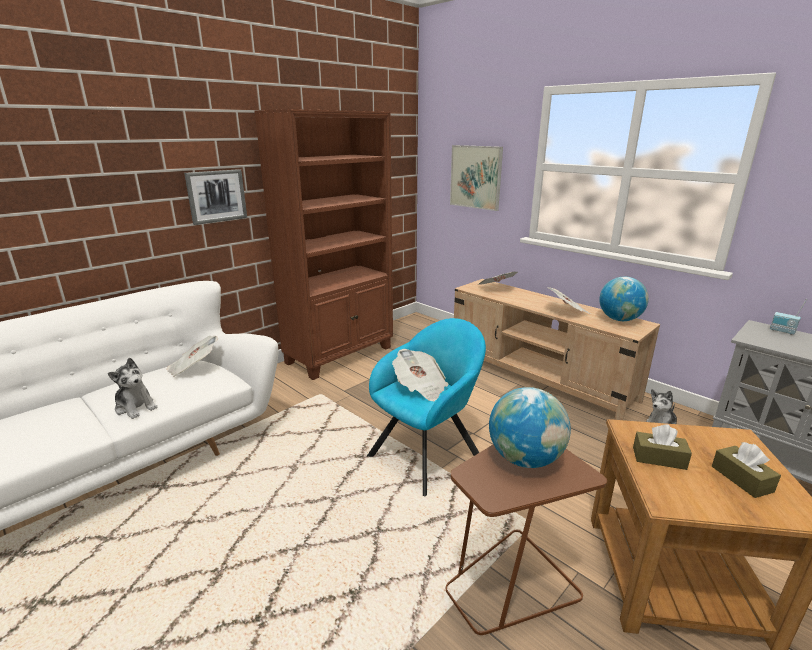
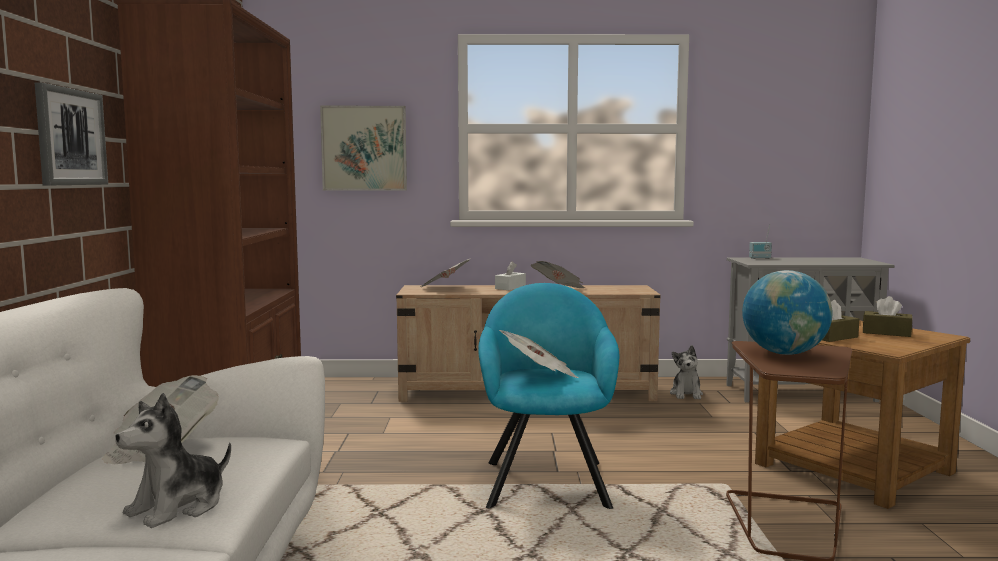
camera: 45 degrees left, 15 degrees down
plush toy [108,357,158,419] -> plush toy turned 135 degrees clockwise [115,393,231,528]
globe [599,277,649,321] -> none
none -> white tissue box [495,261,526,290]

